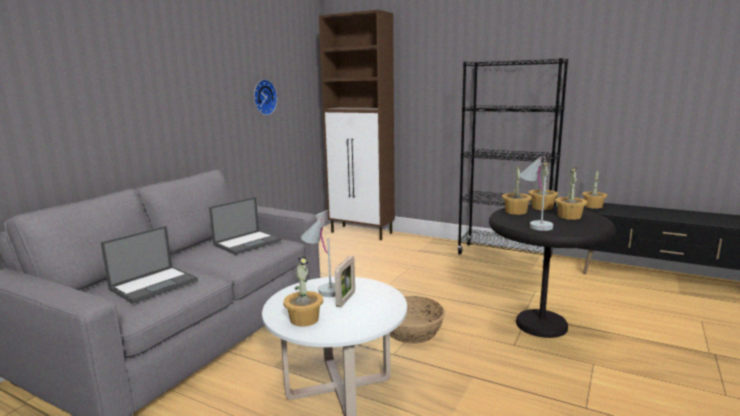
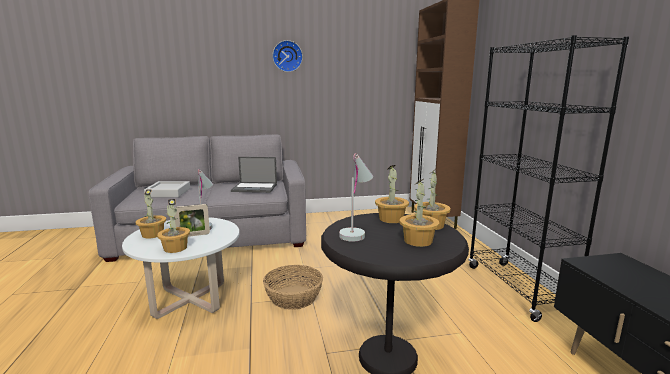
camera: 50 degrees right, 0 degrees up
laptop [100,226,198,304] -> grey tray [144,181,190,197]
wall clock [254,79,277,115] -> wall clock moved to [272,40,303,72]
potted plant [582,170,607,209] -> potted plant moved to [157,199,190,253]

